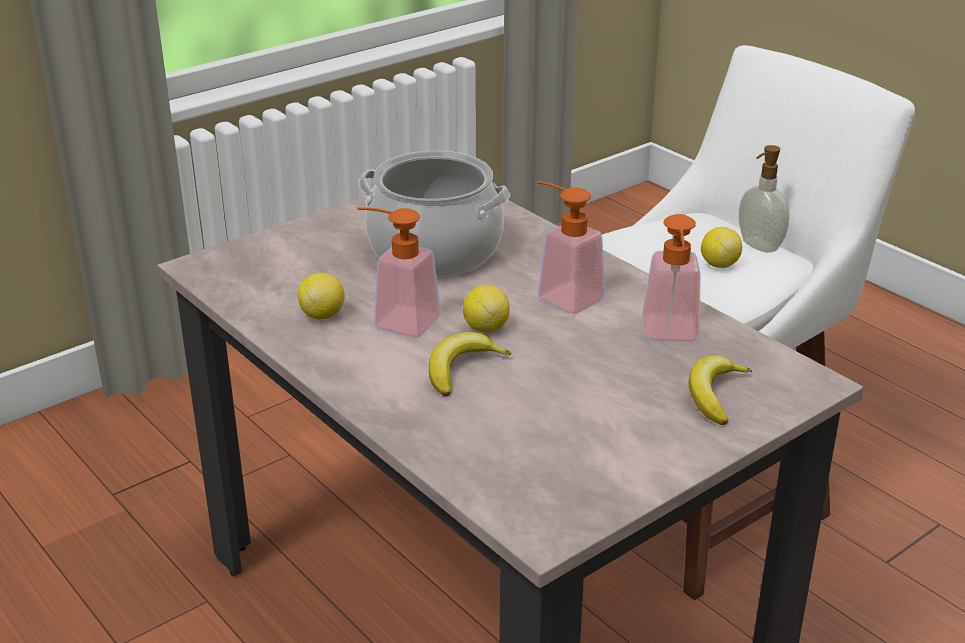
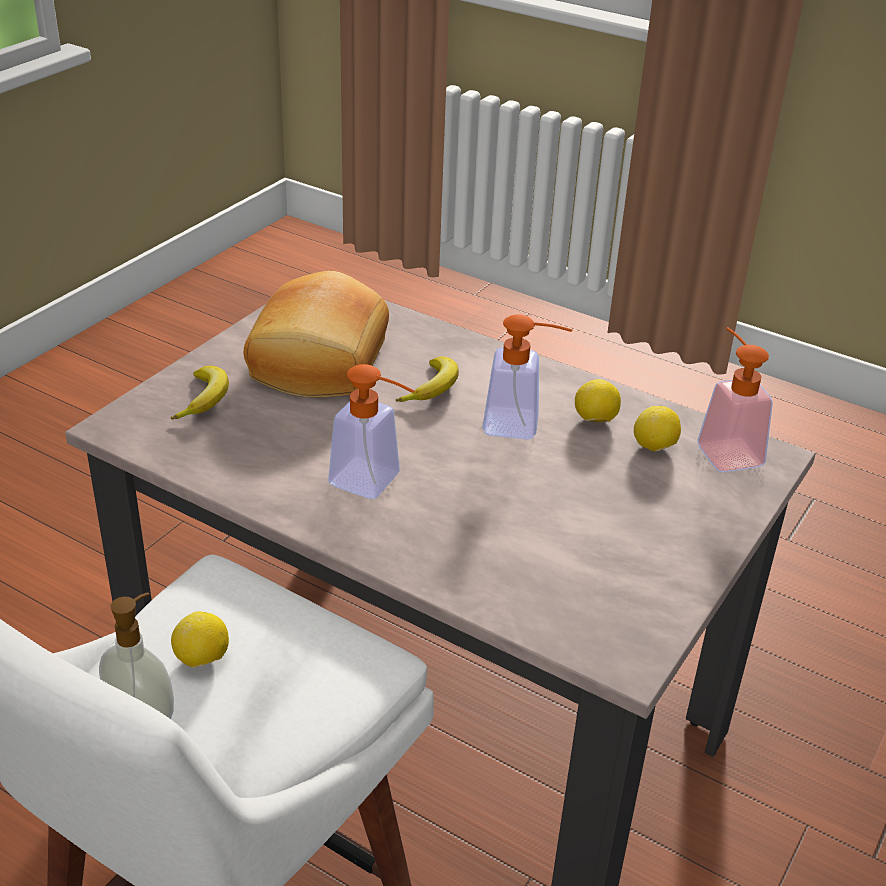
camera: 160 degrees right, 5 degrees up
cooking pot [358,151,511,277] -> none
lemon [463,285,510,332] -> lemon moved to [634,406,681,452]
soap dispenser [642,214,700,342] -> soap dispenser moved to [698,327,773,472]
none -> bread [244,271,389,397]

